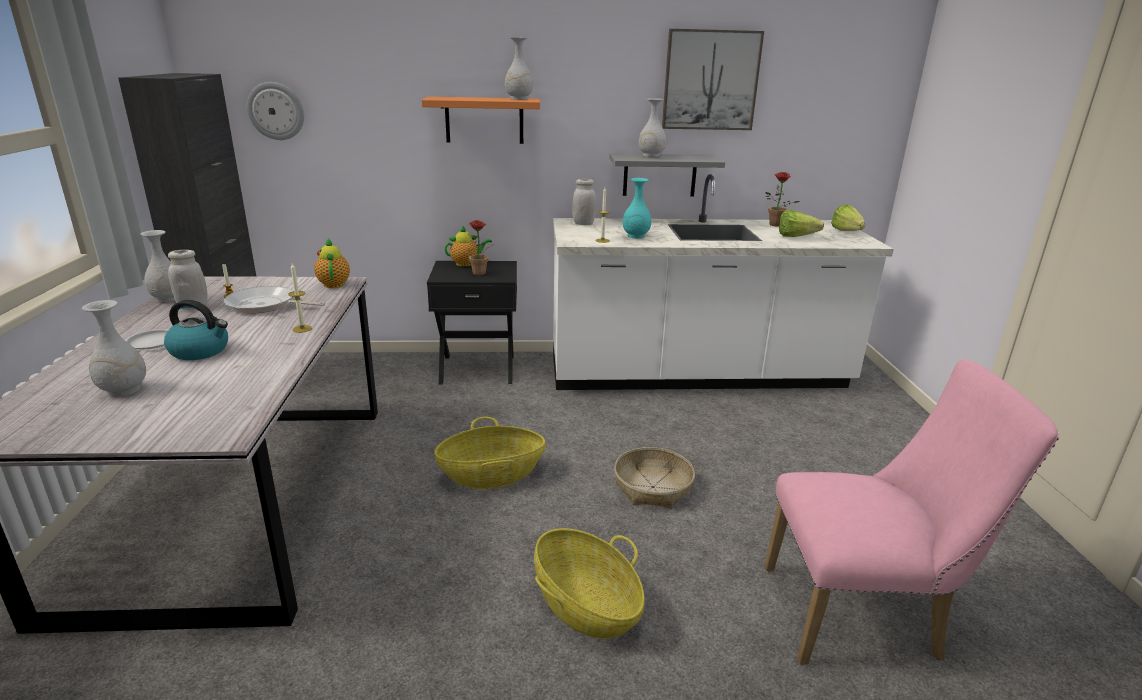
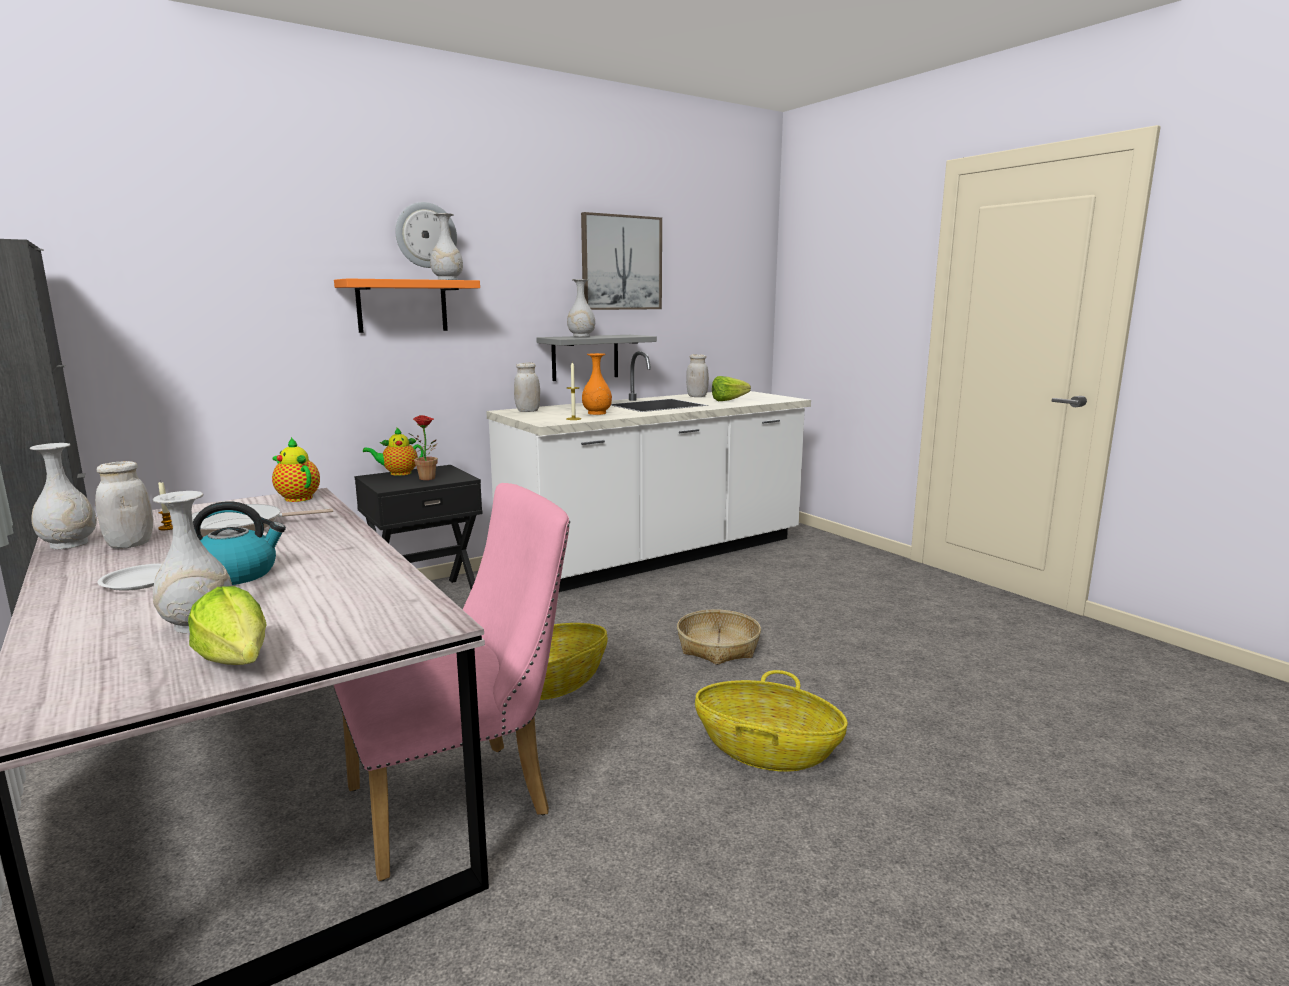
camera: 30 degrees left, 10 degrees down
wall clock [247,82,304,140] -> wall clock moved to [395,202,457,268]
candle [288,263,312,333] -> none
teapot [444,226,492,266] -> teapot turned 150 degrees counterclockwise [363,427,424,476]
turquoise vase [623,178,651,238] -> orange vase [582,353,612,415]
potted plant [765,172,800,226] -> white jar [686,354,709,397]
pink chair [765,359,1059,665] -> pink chair moved to [334,483,570,881]
lettuce [831,204,865,231] -> lettuce moved to [188,586,267,665]

